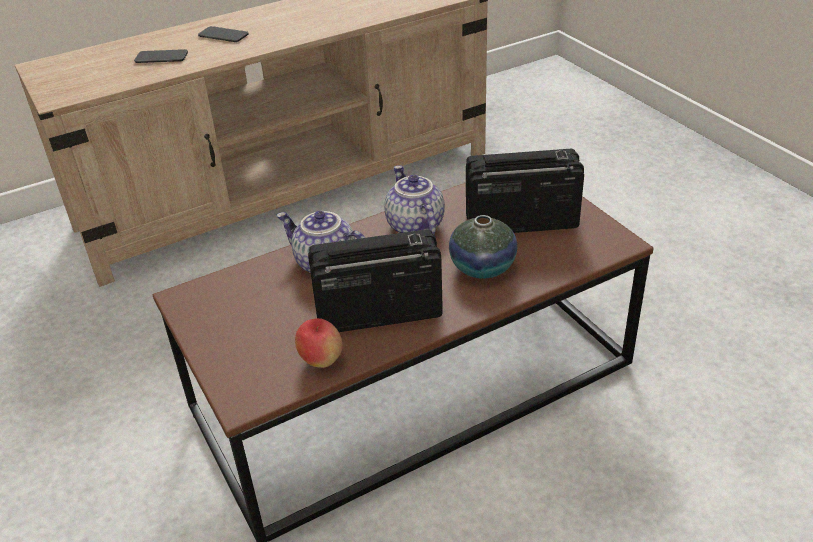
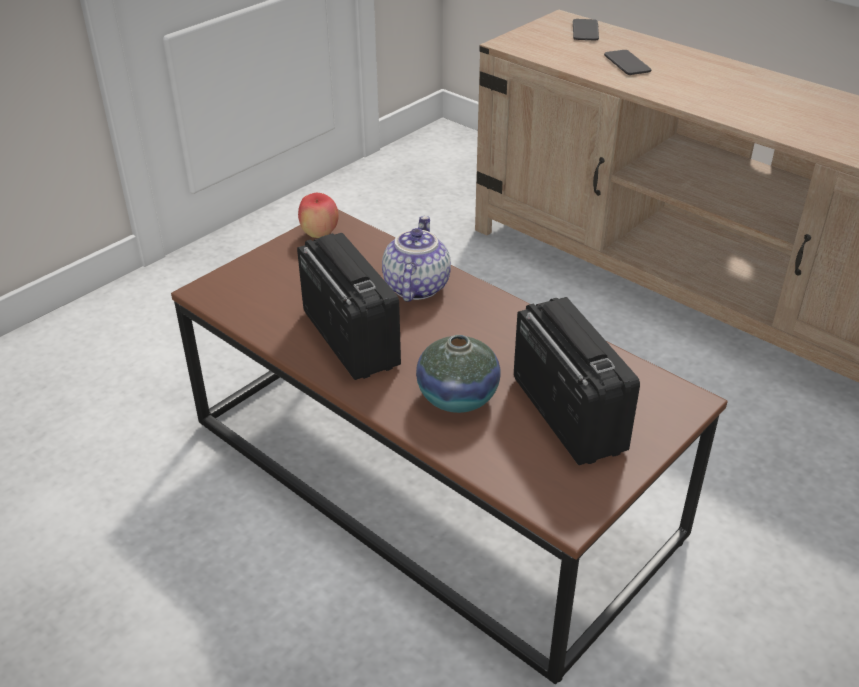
camera: 70 degrees right, 0 degrees up
phone [198,26,249,42] -> phone moved to [573,19,599,41]
apple [295,318,343,368] -> apple moved to [298,193,339,238]
teapot [384,165,445,235] -> none

